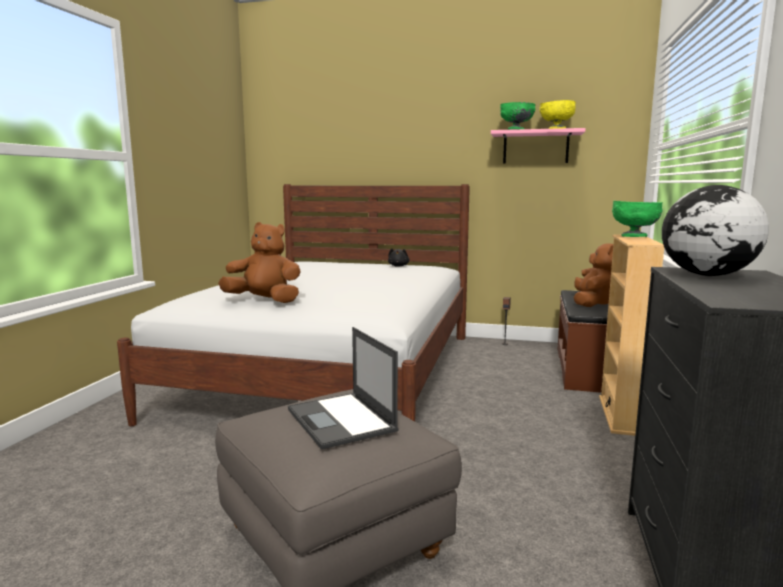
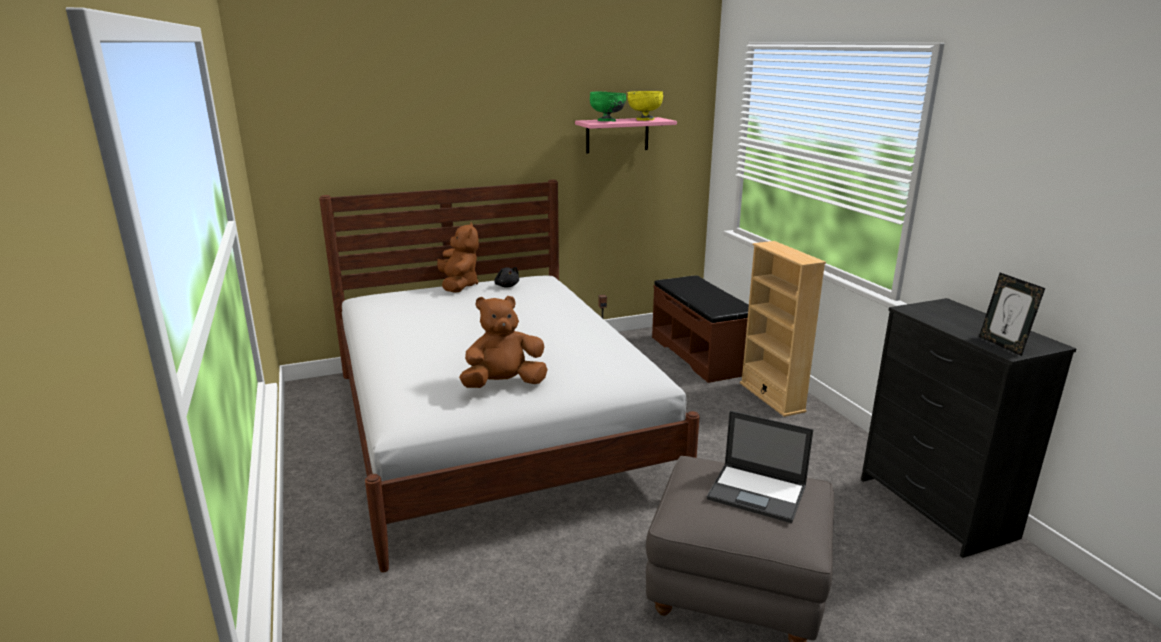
camera: 35 degrees left, 10 degrees up
brown plush toy [574,243,613,307] -> brown plush toy moved to [437,222,479,293]
green bowl [612,201,663,237] -> none
globe [662,185,769,276] -> none
none -> picture frame [979,273,1045,356]

